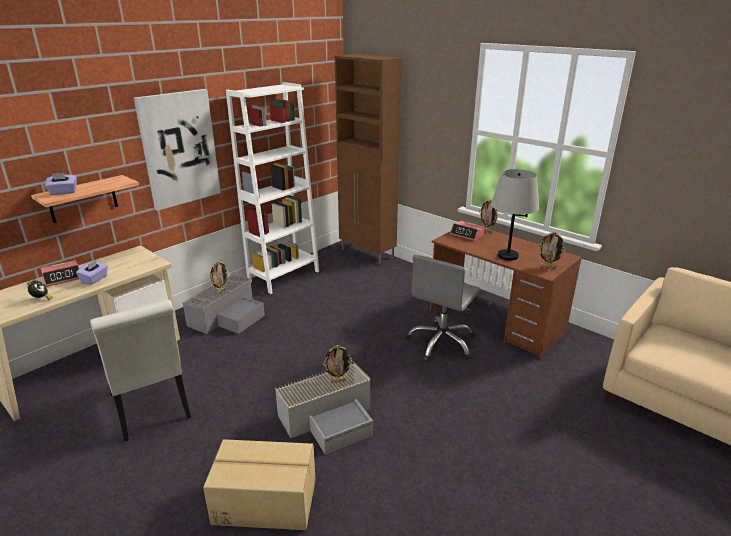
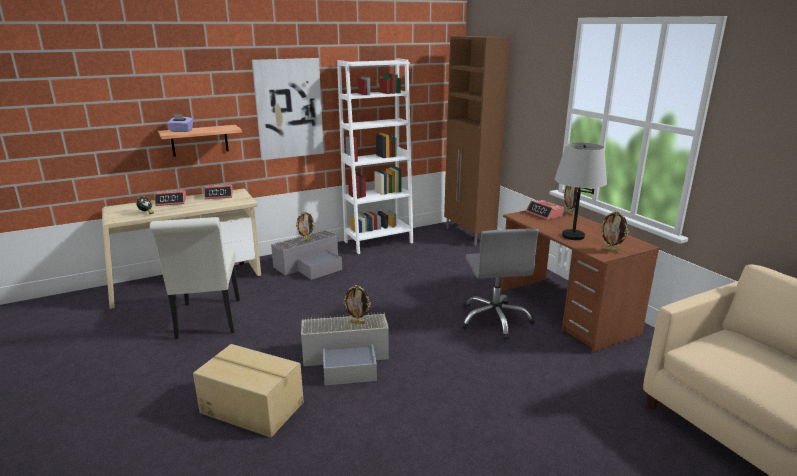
camera: 20 degrees right, 5 degrees down
purple tissue box [76,260,108,285] -> none
grey office chair [405,255,480,362] -> grey office chair turned 60 degrees counterclockwise [461,229,539,340]
none -> alarm clock [204,184,233,199]

